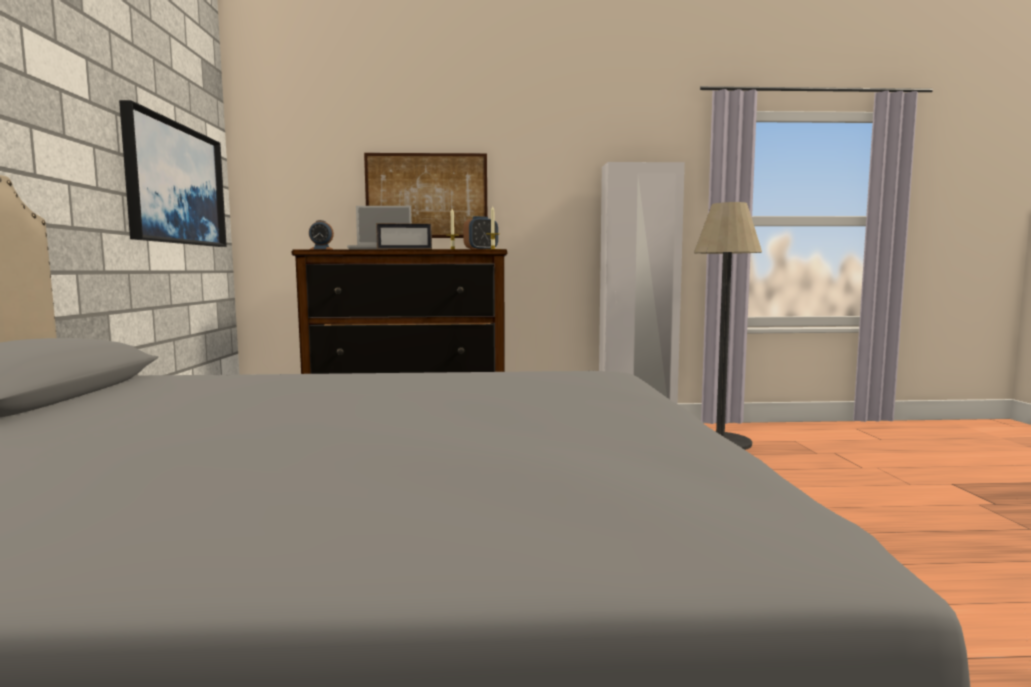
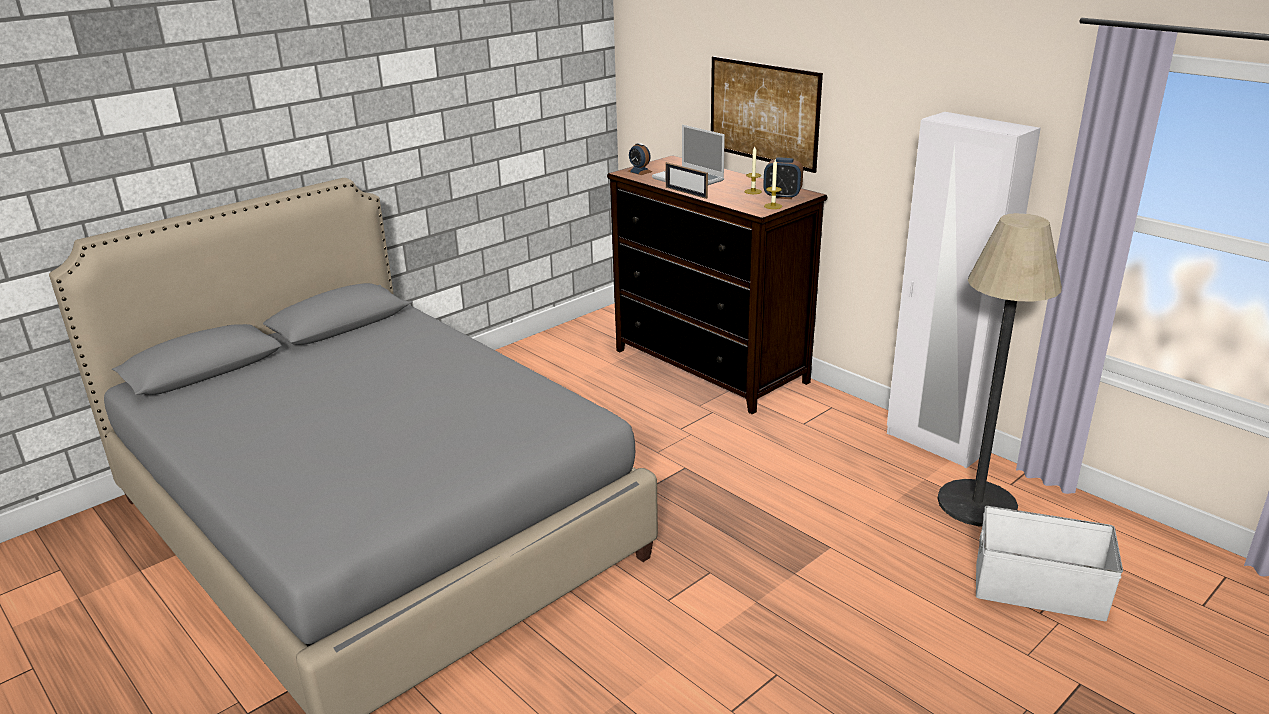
camera: 50 degrees right, 20 degrees up
picture [119,100,227,247] -> none
none -> white storage box [976,506,1123,621]

